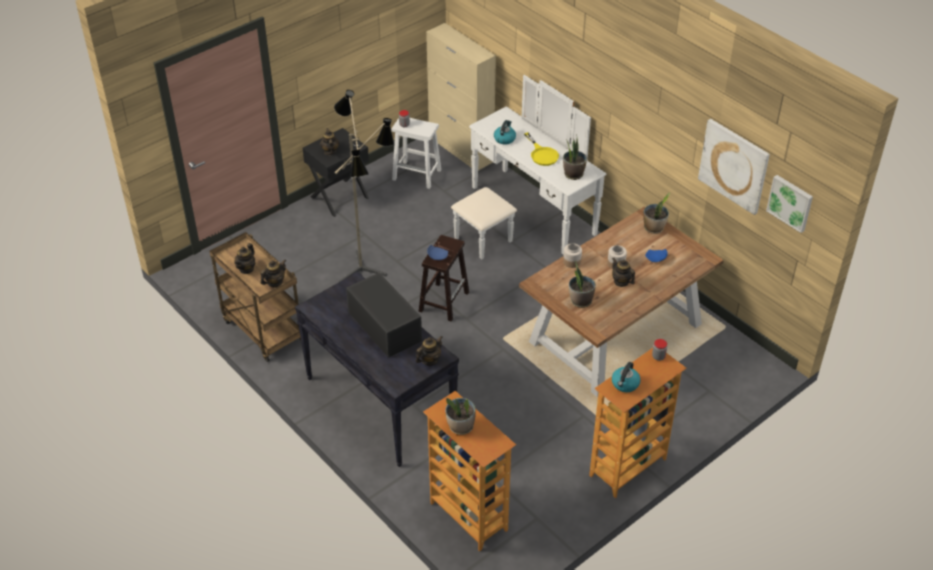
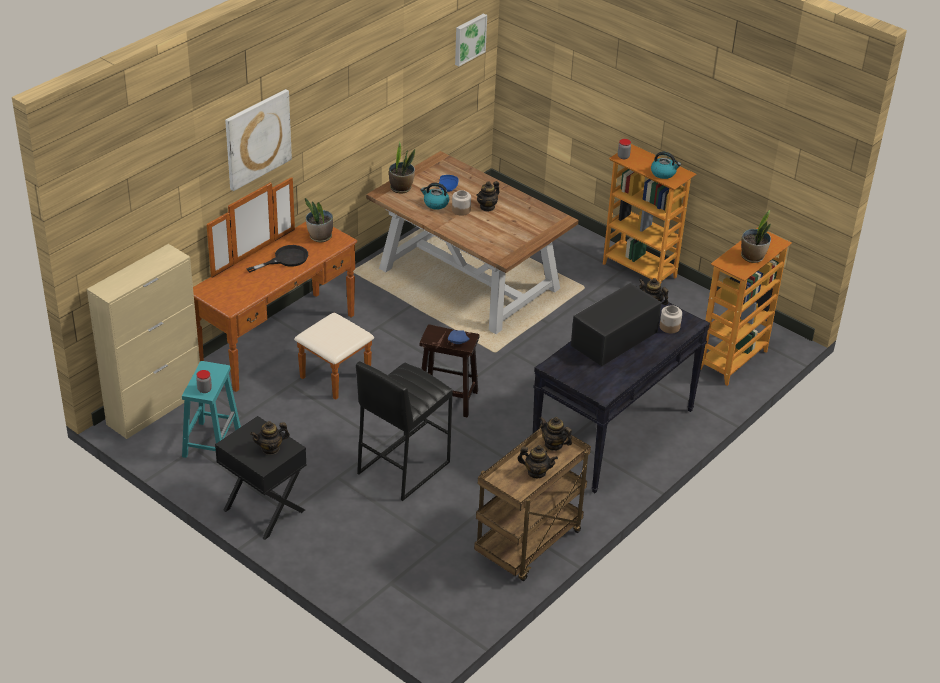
camera: 100 degrees left, 5 degrees down
floor lamp [334,90,394,282] -> black stool [356,361,453,501]
white stool [392,118,442,189] -> turquoise stool [182,361,241,458]
white dresser [451,75,606,259] -> brown dresser [193,177,374,400]
kettle [494,120,516,145] -> kettle moved to [421,183,449,210]
yellow frying pan [524,132,559,166] -> black frying pan [246,245,308,273]
jar [563,243,582,268] -> jar moved to [660,305,682,334]
potted plant [569,261,596,308] -> none
picture [698,119,770,215] -> picture moved to [225,89,292,191]

